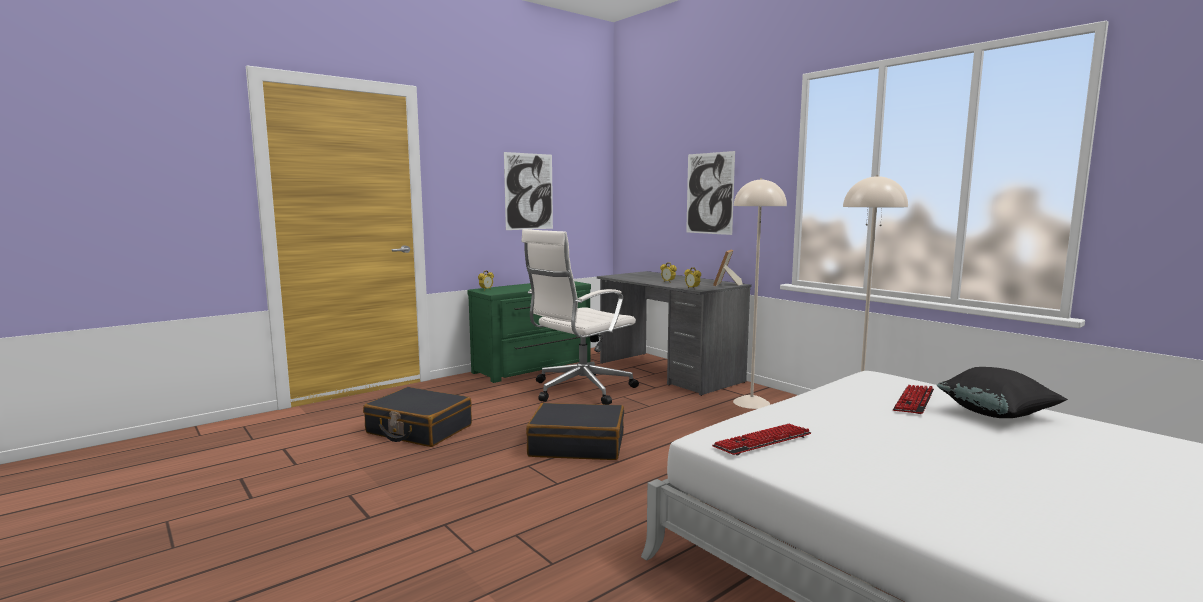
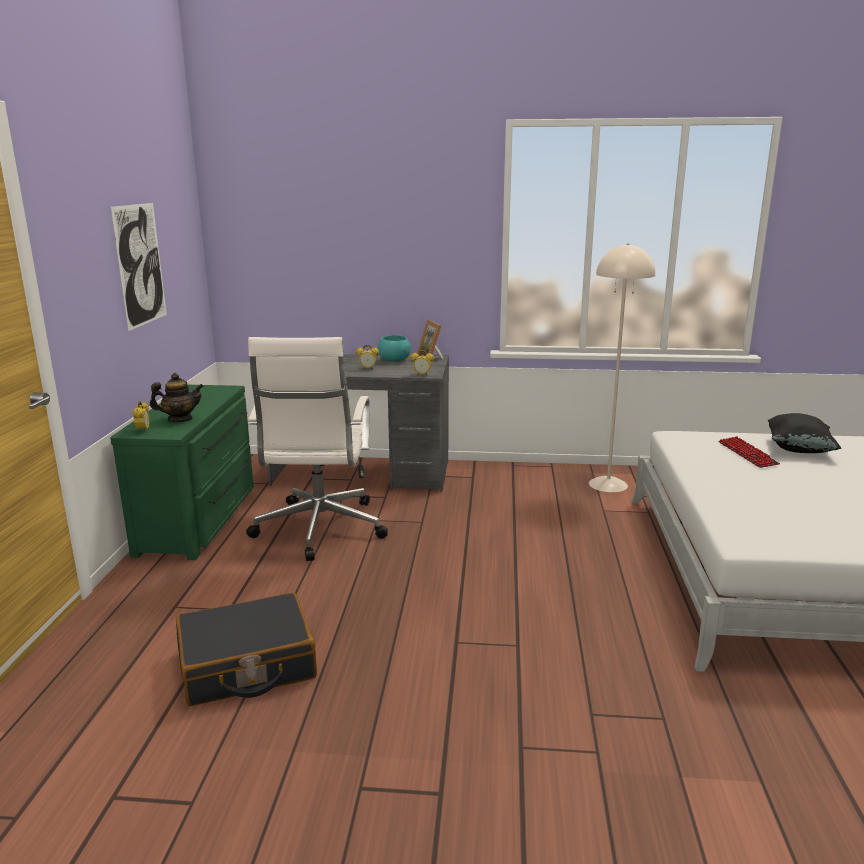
camera: 45 degrees left, 10 degrees up
black suitcase [526,403,624,460] -> none
picture [686,151,735,235] -> none
keyboard [712,424,811,456] -> none
beige floor lamp [733,178,787,409] -> none
none -> teapot [150,373,204,422]
none -> turquoise bowl [378,335,411,362]

